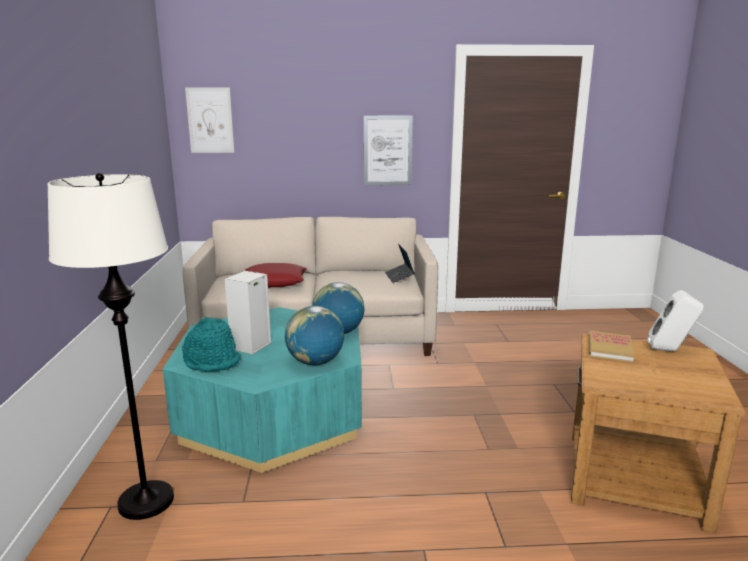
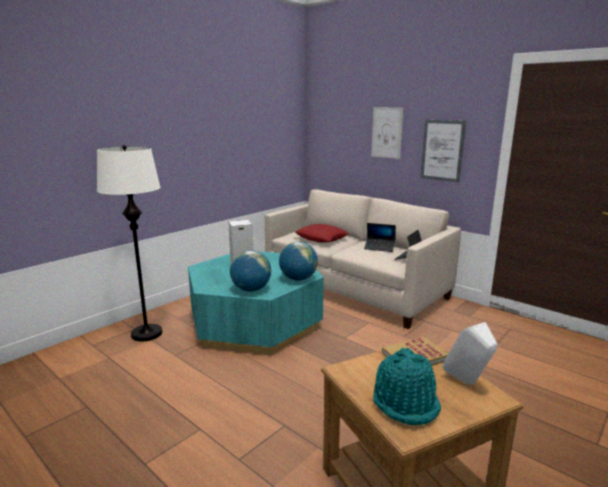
camera: 45 degrees right, 0 degrees up
turquoise hat [182,317,241,372] -> turquoise hat moved to [373,348,441,425]
picture [185,87,234,153] -> picture moved to [371,107,403,159]
none -> laptop [364,223,396,252]

